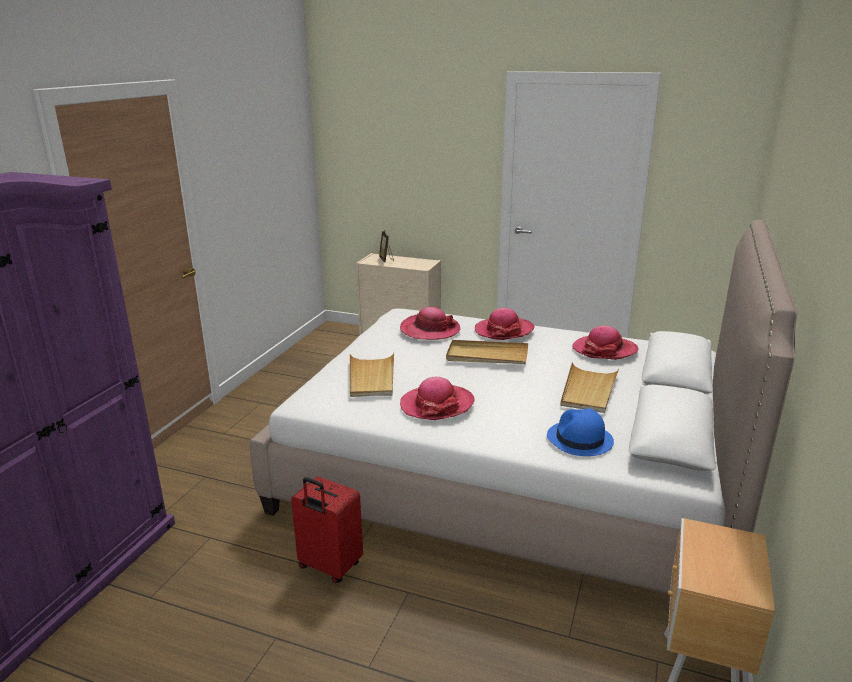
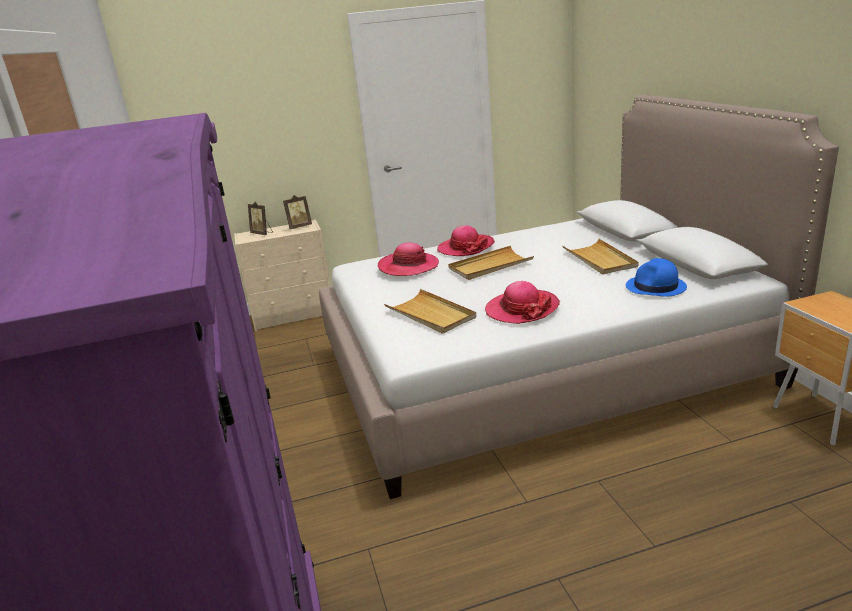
camera: 35 degrees left, 0 degrees up
red suitcase [291,477,363,583] -> none
hat [572,325,638,360] -> none
none -> picture frame [283,195,312,229]

